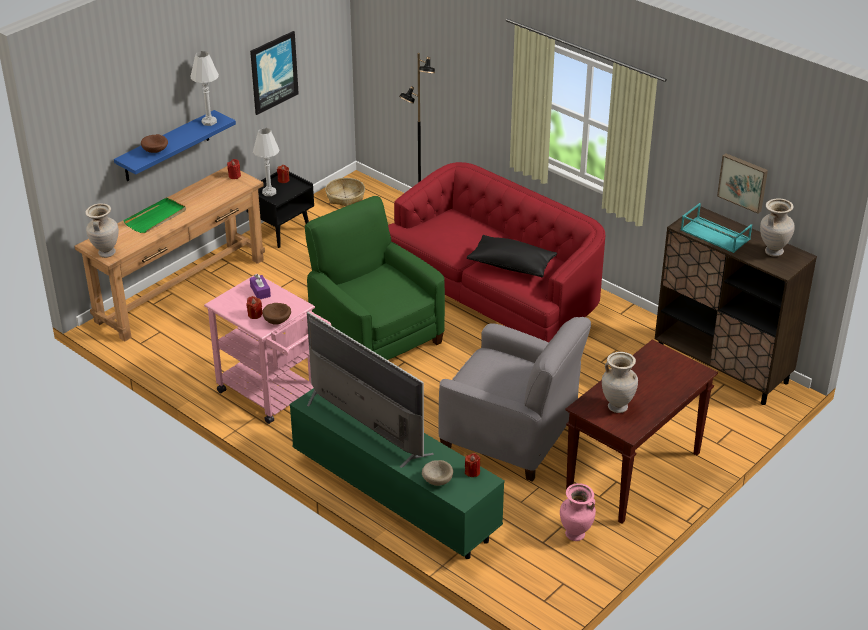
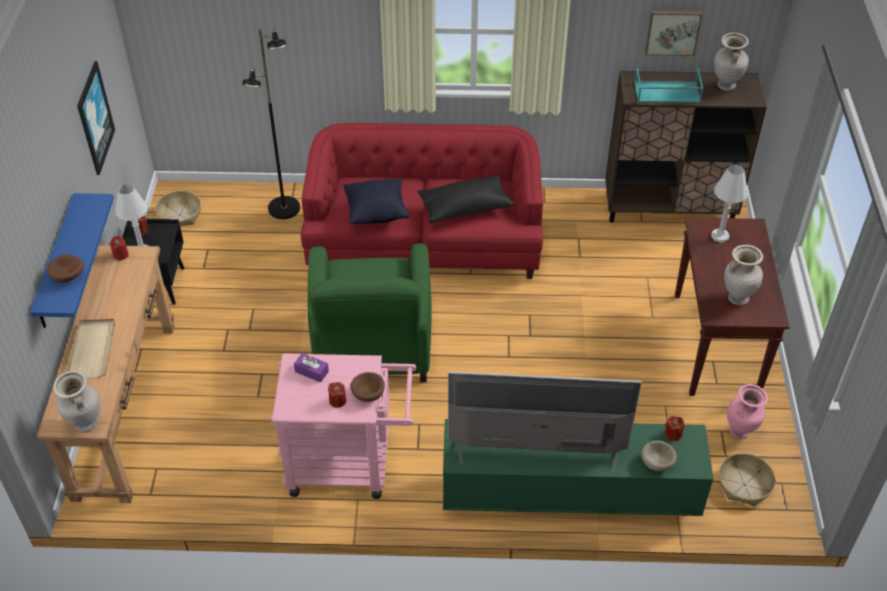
camera: 40 degrees left, 10 degrees up
green tray [123,197,186,233] -> beige tray [64,319,115,379]
white table lamp [190,51,219,126] -> white table lamp moved to [711,165,748,243]
green armchair [305,196,445,360] -> green armchair turned 105 degrees counterclockwise [308,243,432,382]
grey armchair [439,317,591,482] -> none
none -> black pillow [343,178,410,224]
none -> basket [719,453,776,506]

